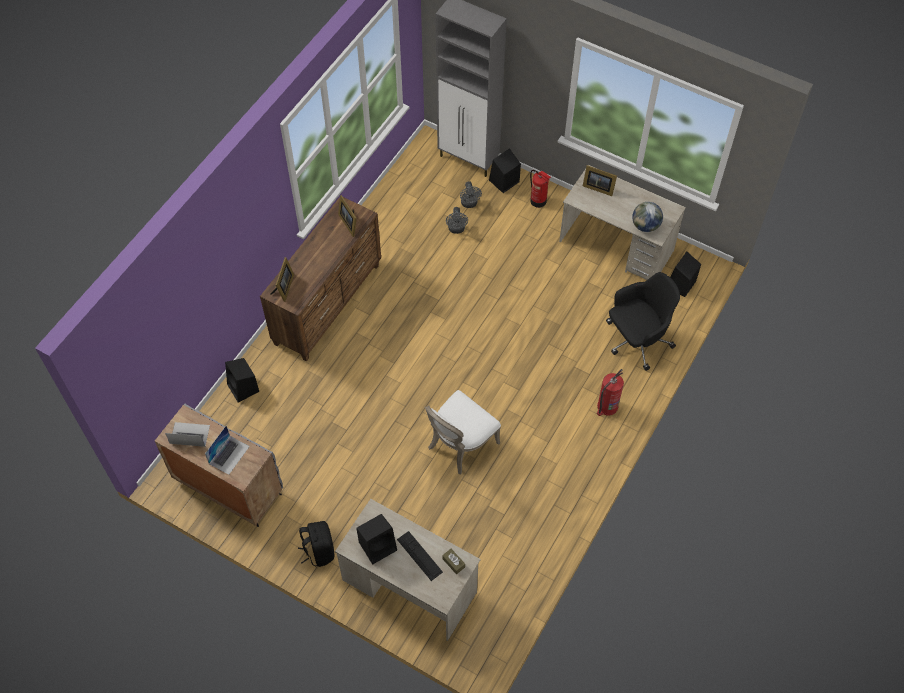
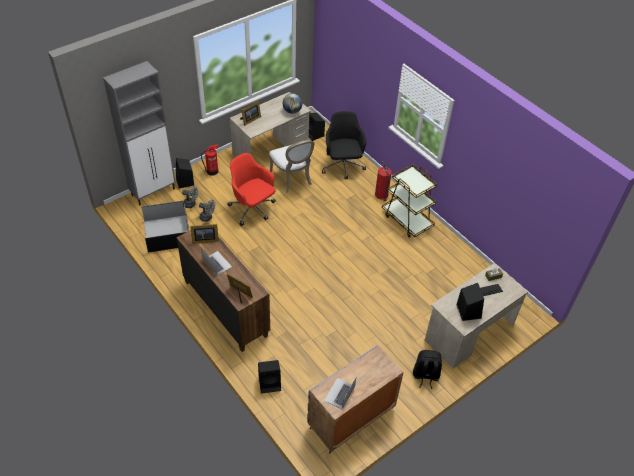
camera: 70 degrees left, 10 degrees down
laptop [205,426,250,475] -> laptop moved to [202,249,232,275]
white chair [425,390,501,474] -> white chair moved to [269,140,314,192]
none -> black storage box [141,201,189,253]
none -> red office chair [227,153,276,226]
none -> brown cart [382,164,437,238]

